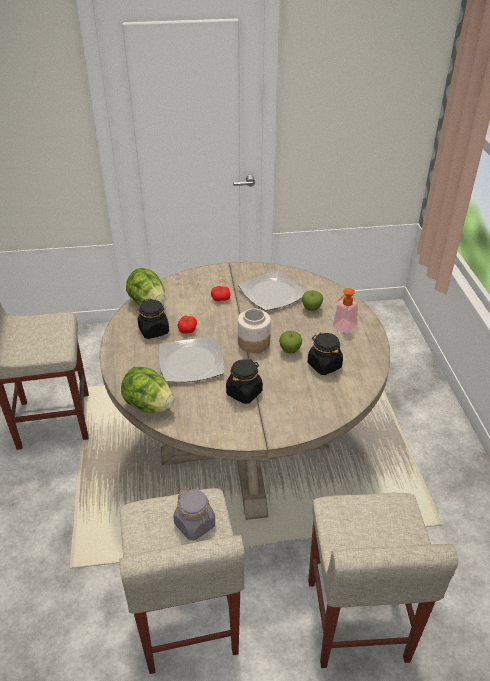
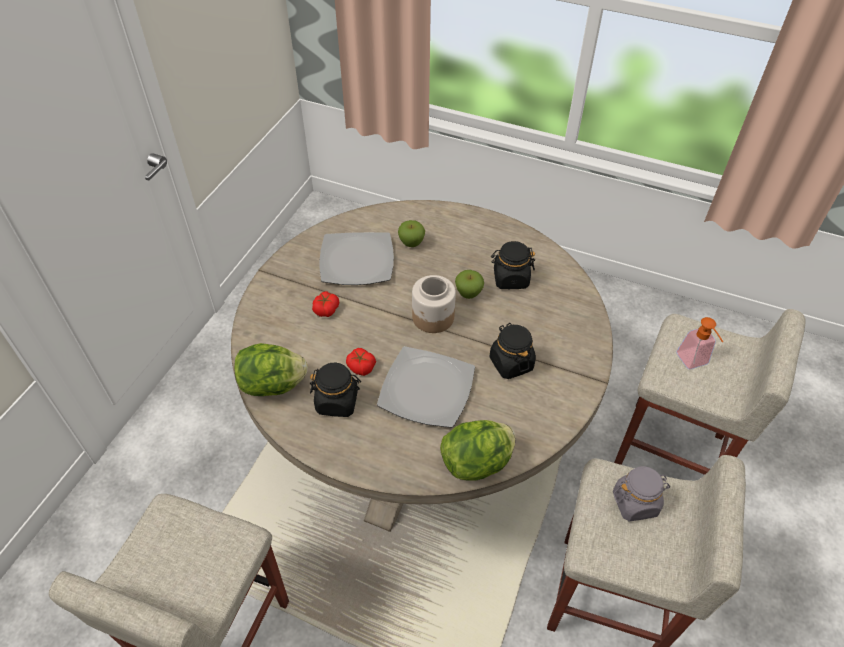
camera: 60 degrees left, 10 degrees up
soap dispenser [333,288,358,333] -> soap dispenser moved to [676,317,723,369]

